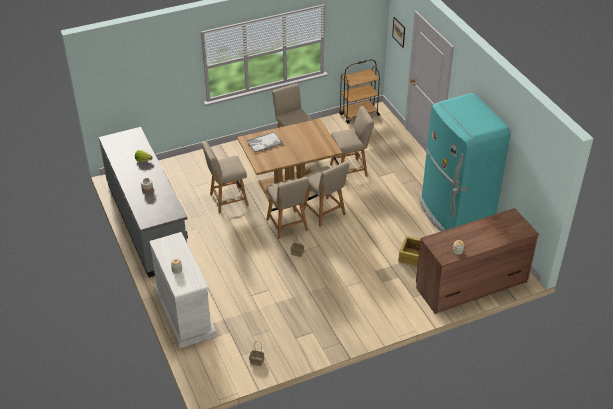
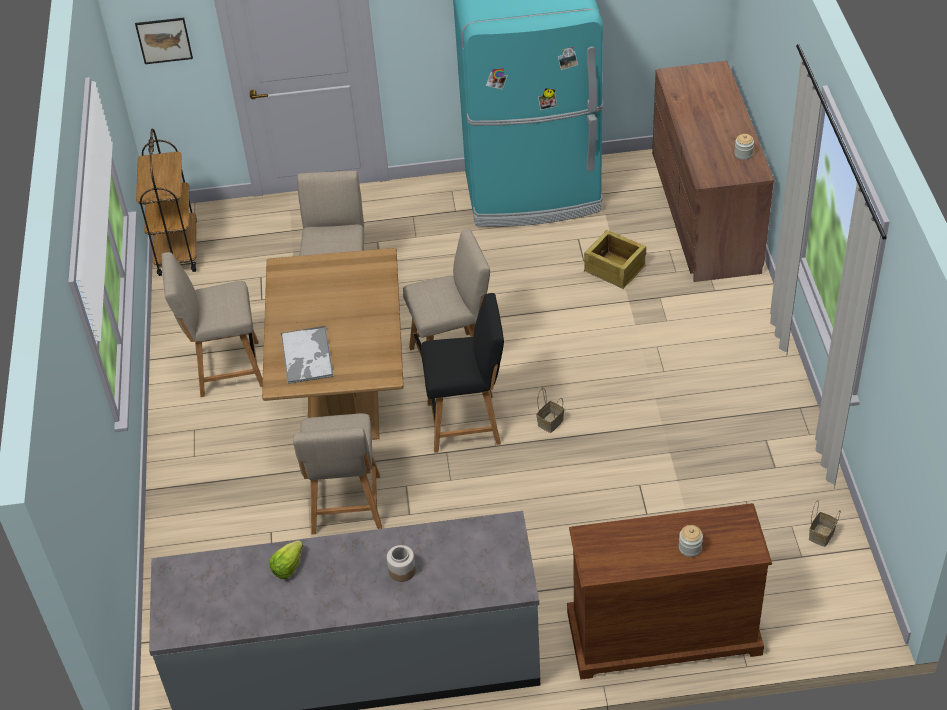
camera: 70 degrees left, 5 degrees up
white dresser [149,232,216,348] -> brown dresser [567,503,772,680]
beige chair [266,177,309,239] -> black chair [421,293,504,453]

